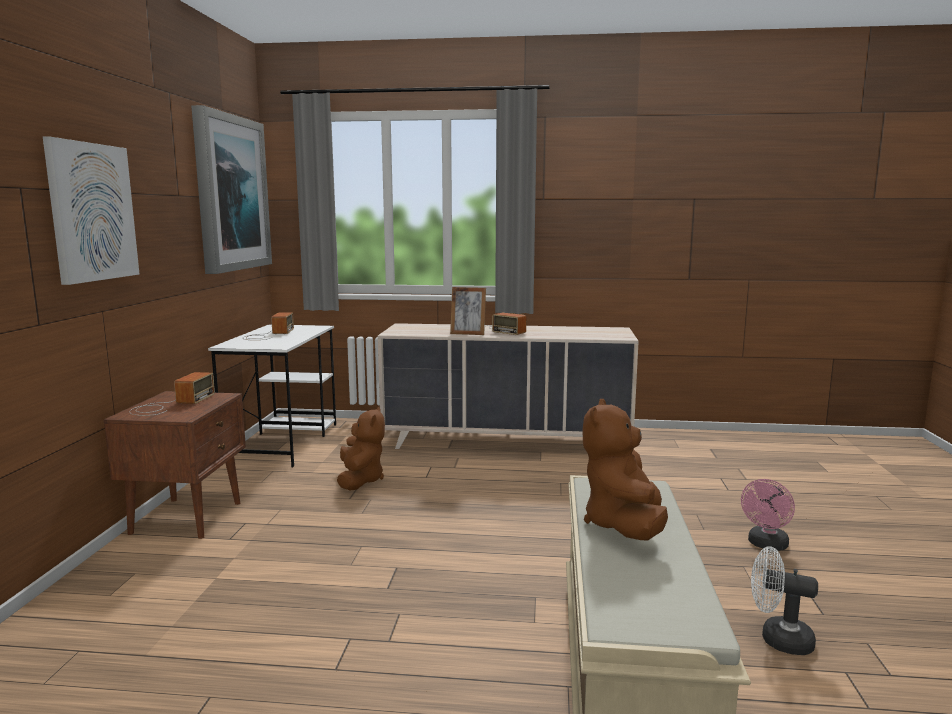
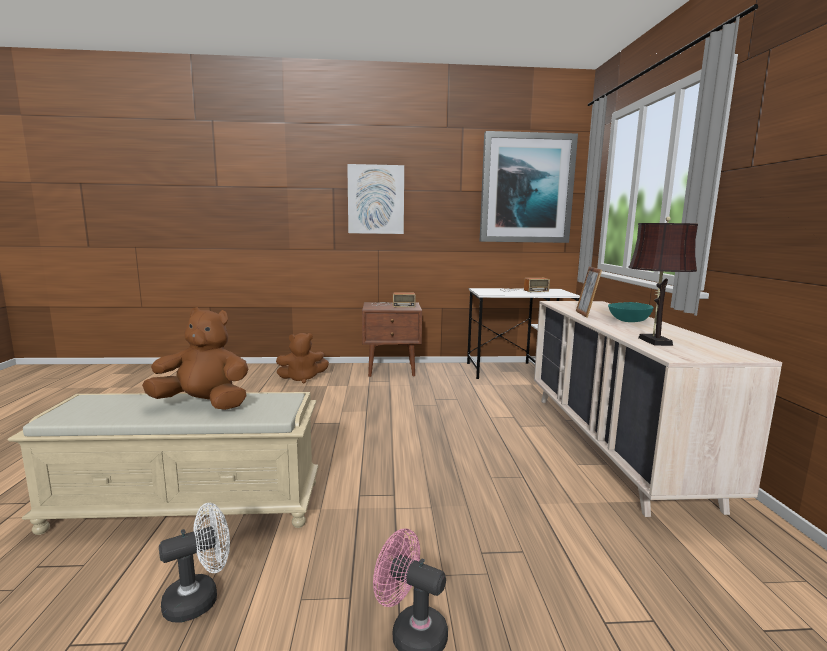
camera: 80 degrees right, 0 degrees up
brown plush toy [337,406,385,491] -> brown plush toy moved to [276,333,329,383]
radio [487,313,526,335] -> turquoise bowl [608,302,654,322]
white fan [751,546,818,655] -> white fan turned 45 degrees clockwise [159,503,230,622]
none -> brown table lamp [628,217,698,346]

